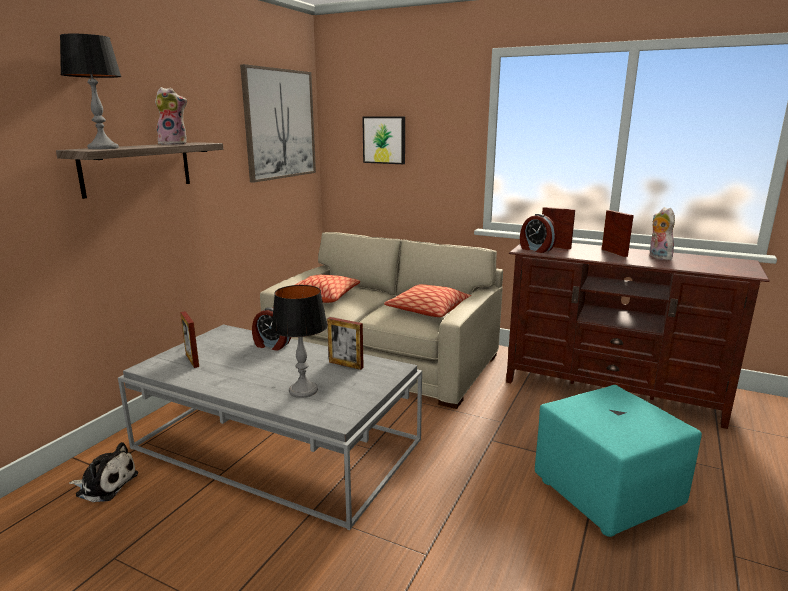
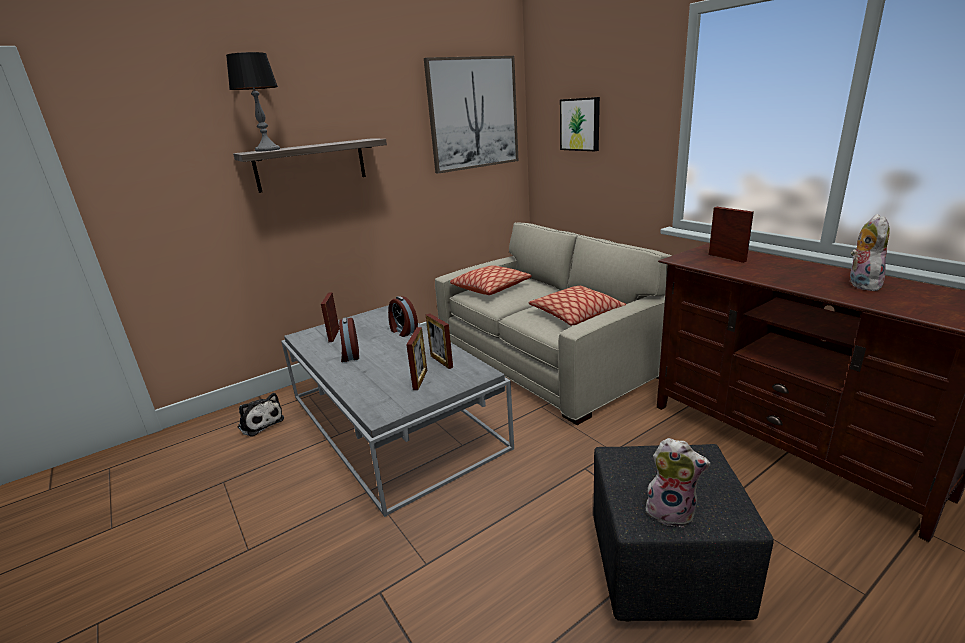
camera: 30 degrees right, 5 degrees up
plush toy [155,87,187,145] -> plush toy moved to [644,438,710,527]
table lamp [271,285,328,398] -> none
alarm clock [520,214,557,253] -> alarm clock moved to [339,317,359,362]
turquoise ottoman [535,385,702,537] -> black ottoman [593,444,774,622]
picture frame [602,210,634,257] -> picture frame moved to [406,327,427,390]

